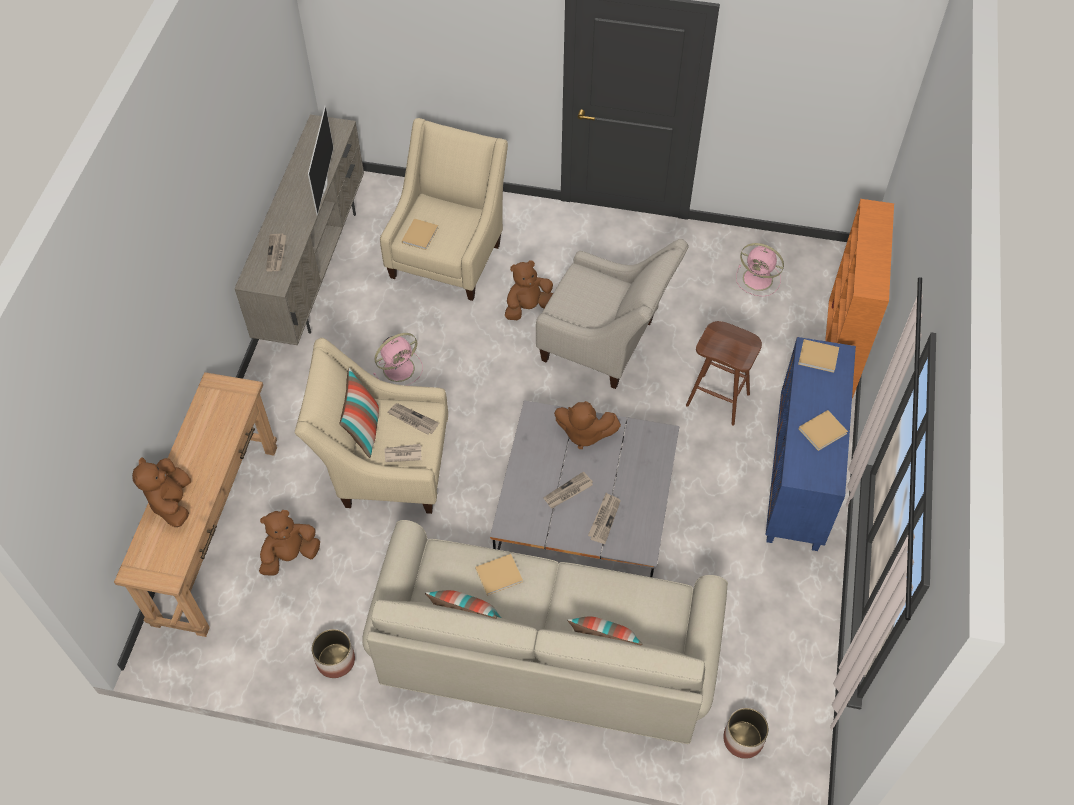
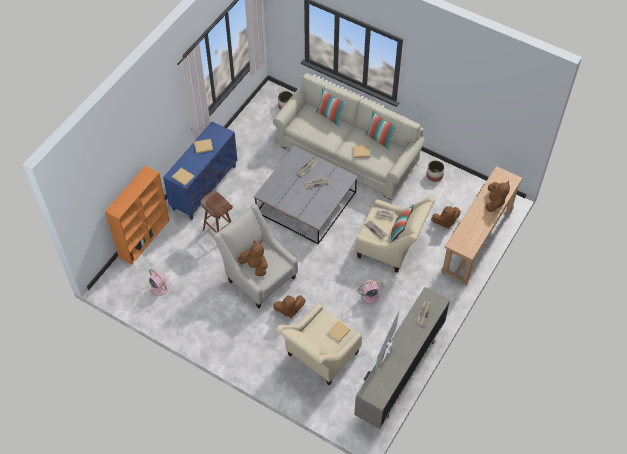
camera: 160 degrees left, 0 degrees up
brown plush toy [554,401,621,449] -> brown plush toy moved to [238,241,268,276]

